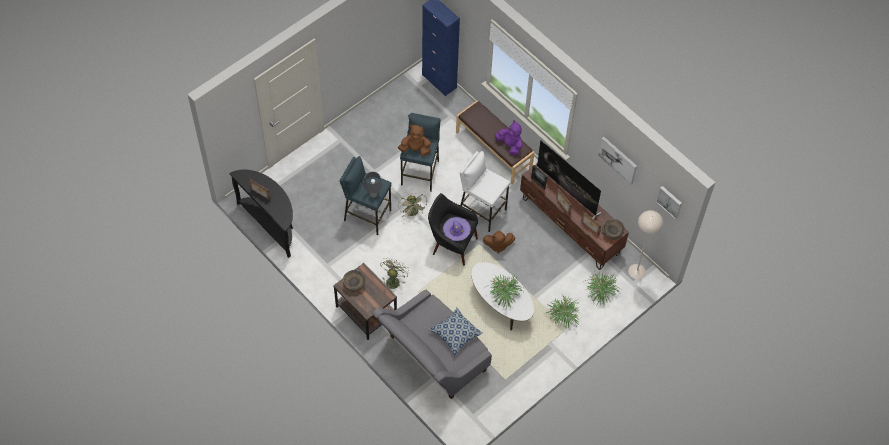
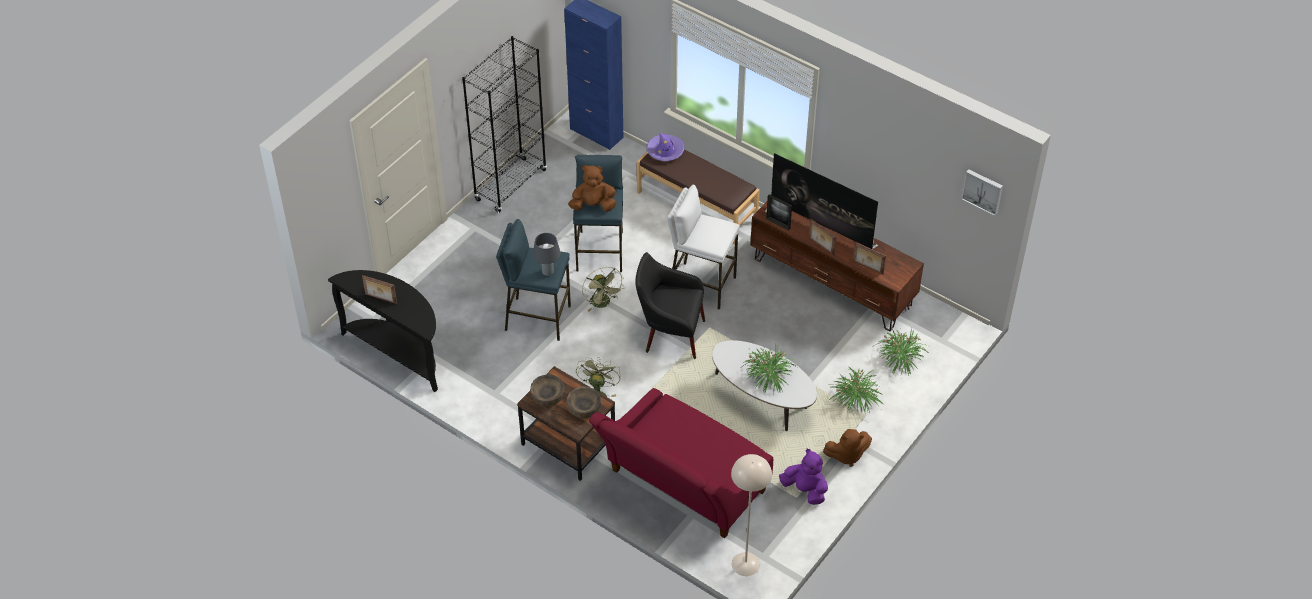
camera: 10 degrees left, 10 degrees down
grey sofa [372,289,492,399] -> red sofa [589,388,773,538]
pillow [429,308,483,355] -> none
purple hat [443,217,471,241] -> purple hat moved to [646,133,684,161]
brown plush toy [483,231,515,254] -> brown plush toy moved to [823,429,872,467]
purple plush toy [495,120,523,155] -> purple plush toy moved to [779,449,828,505]
picture [598,137,637,184] -> none
brown bowl [602,219,624,240] -> brown bowl moved to [567,387,601,419]
beige floor lamp [628,210,663,279] -> beige floor lamp moved to [731,454,772,576]
none -> black bookcase [462,36,547,213]

